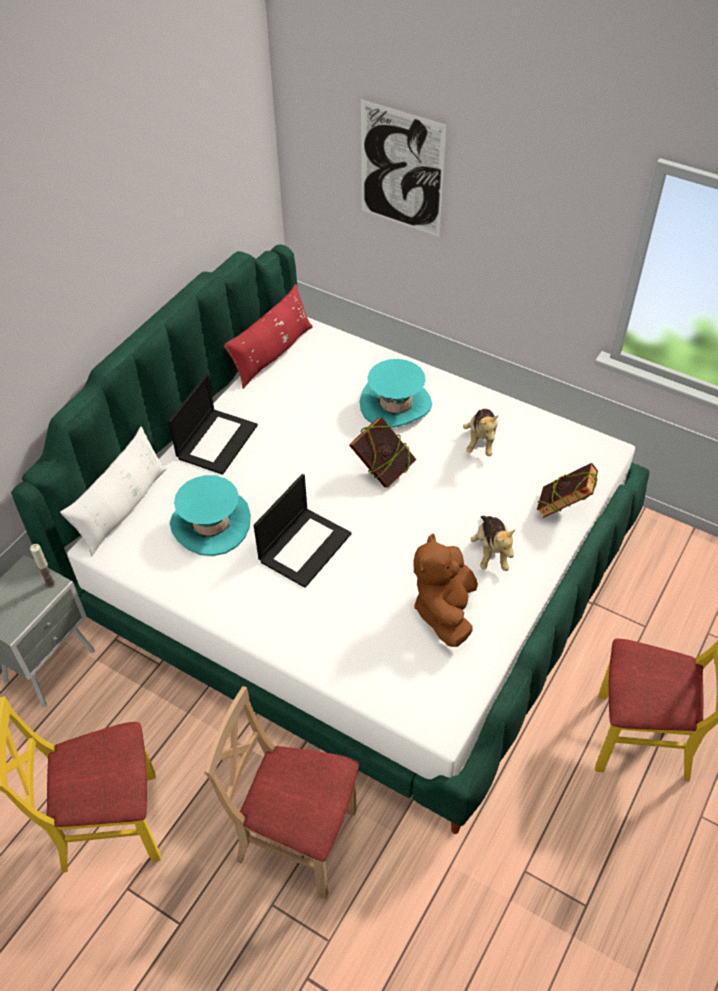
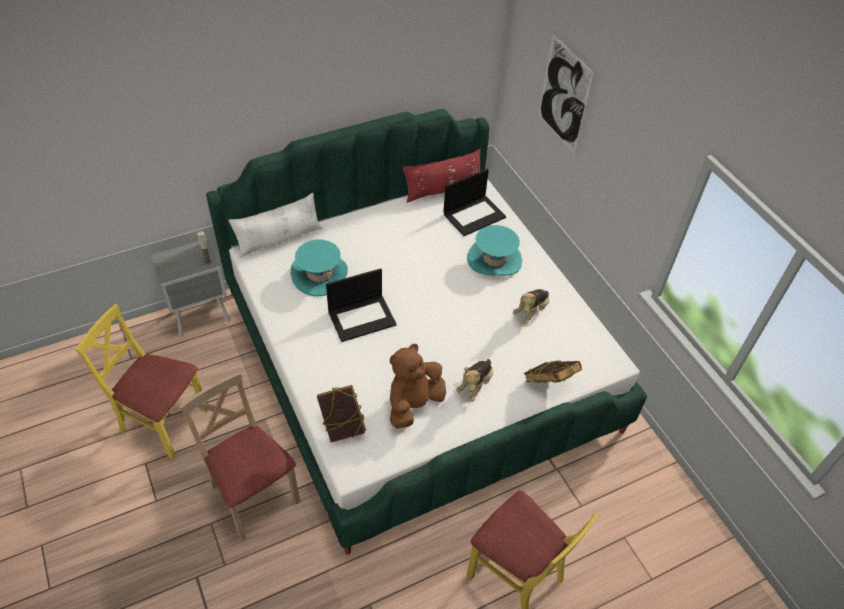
camera: 30 degrees right, 0 degrees up
laptop [168,374,258,475] -> laptop moved to [443,169,506,236]
book [349,417,417,488] -> book moved to [317,385,366,443]

